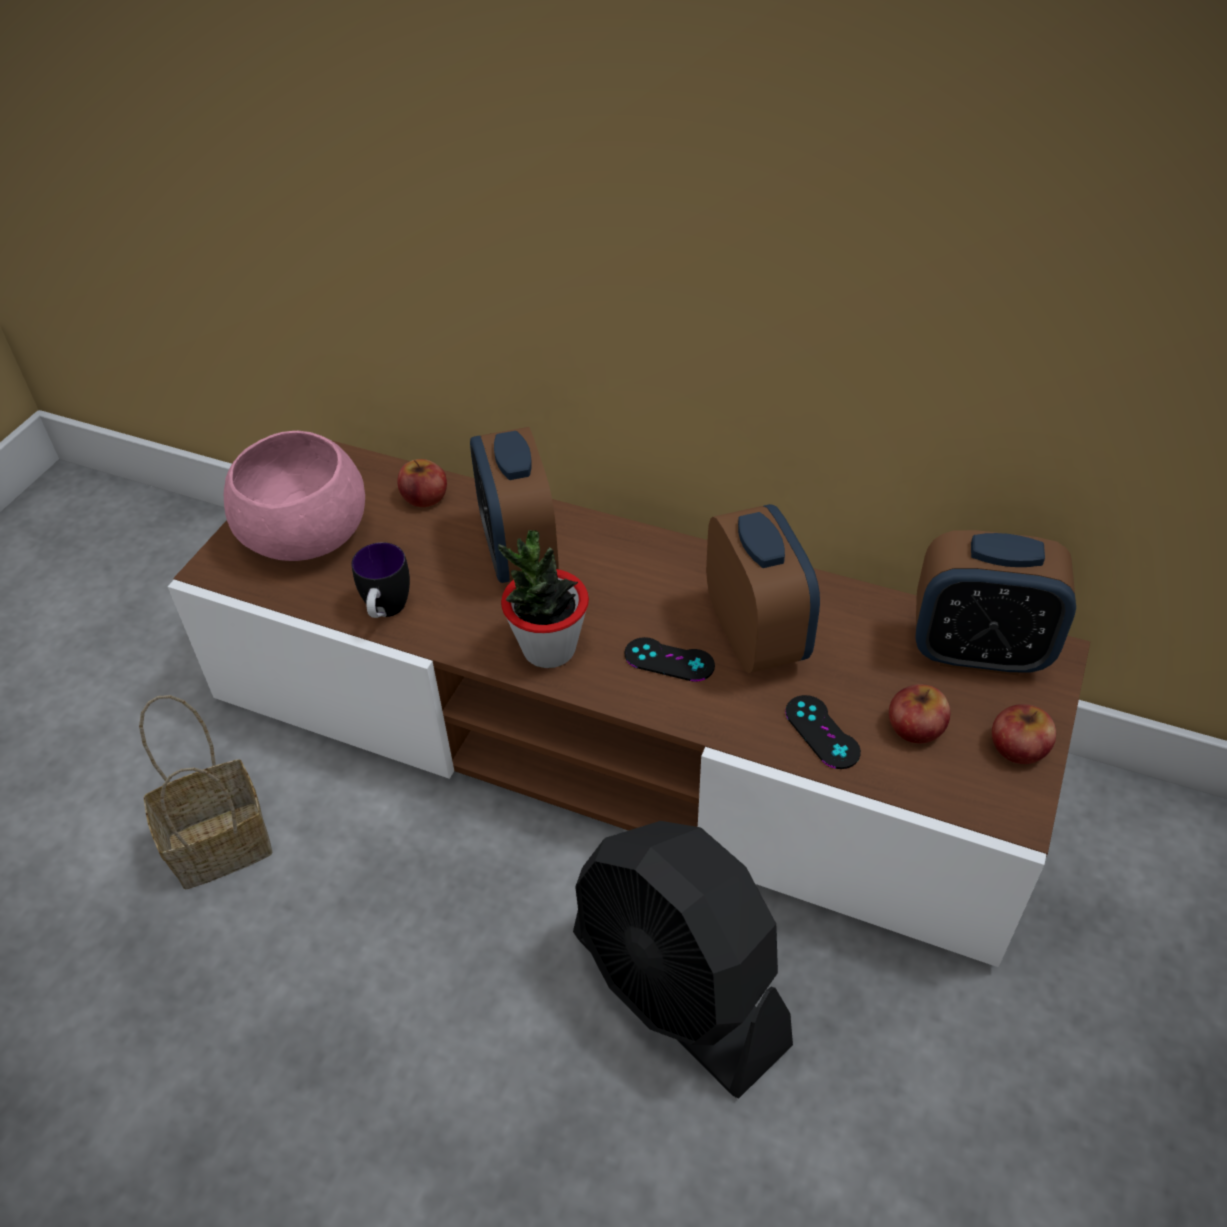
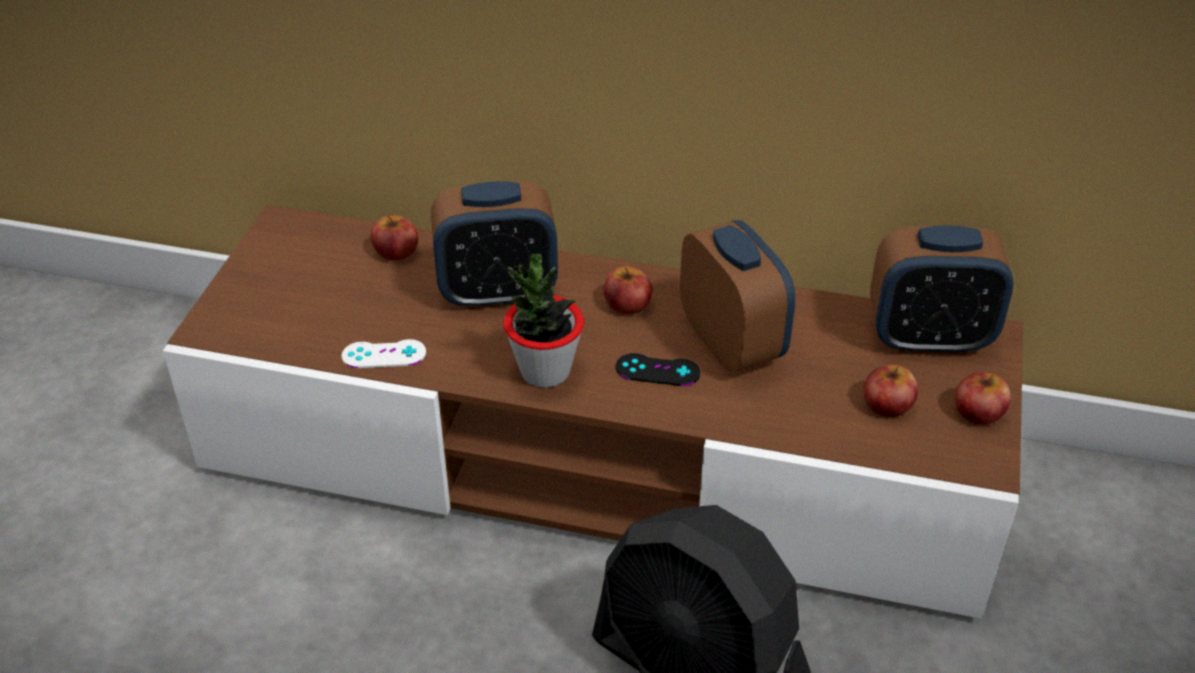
camera: 10 degrees left, 5 degrees down
basket [139,695,272,889] -> none
pink bowl [224,431,365,561] -> none
mug [351,542,410,618] -> white game controller [342,339,426,368]
alarm clock [470,427,559,583] -> alarm clock turned 75 degrees counterclockwise [431,181,558,310]
black game controller [785,695,861,769] -> none
none -> apple [604,266,653,315]

